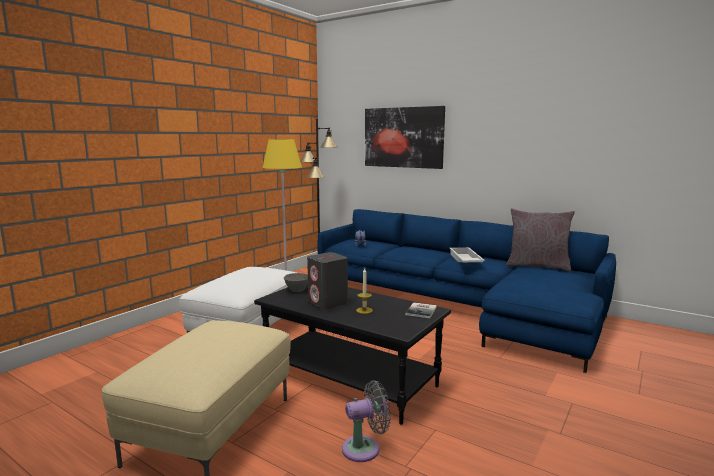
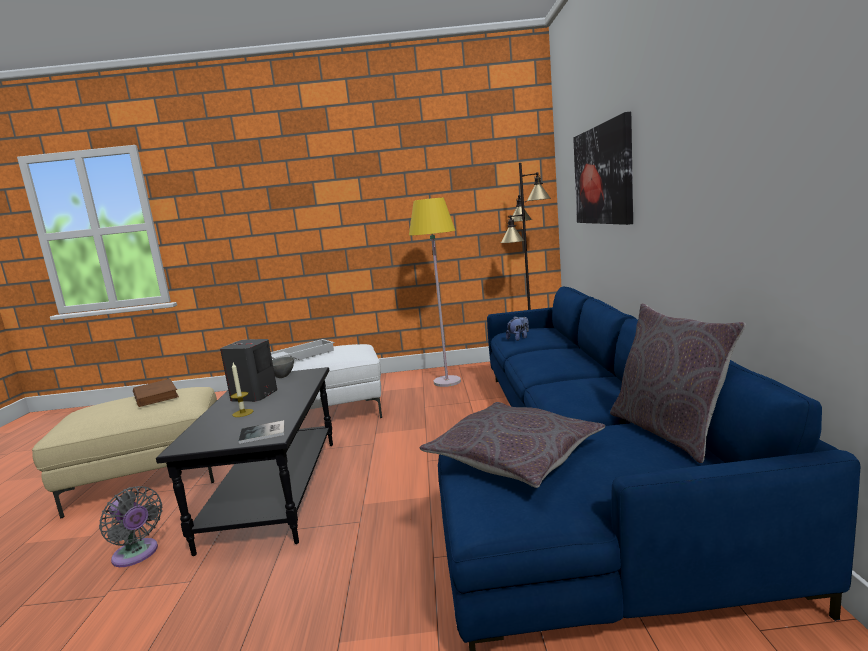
camera: 55 degrees right, 0 degrees up
white tray [449,248,485,262] -> white tray moved to [271,339,335,360]
none -> brown book [133,379,179,407]
none -> grey pillow [420,402,605,488]

